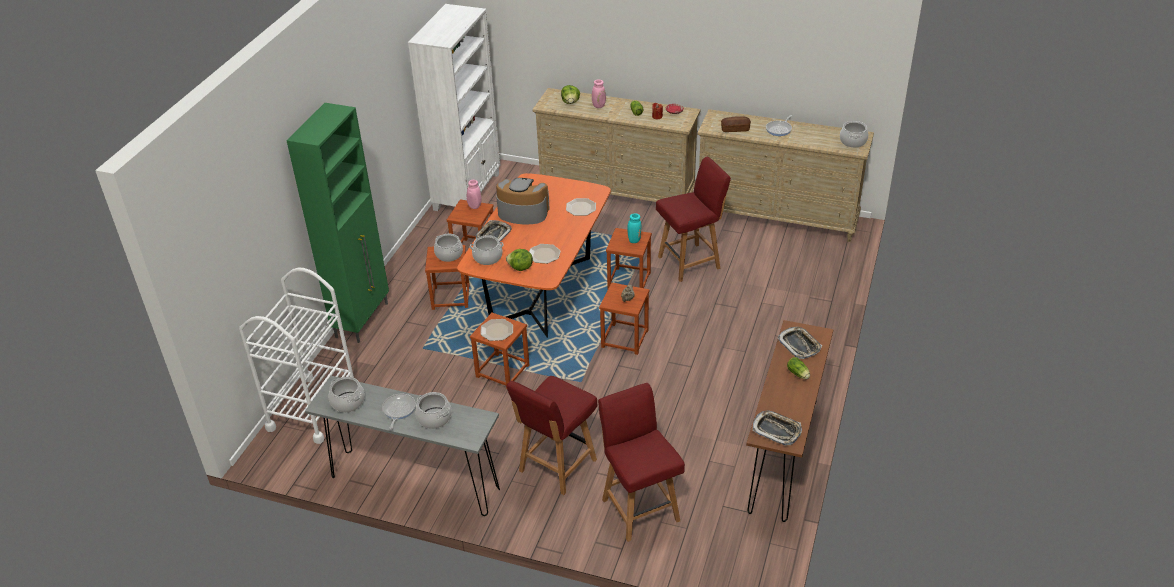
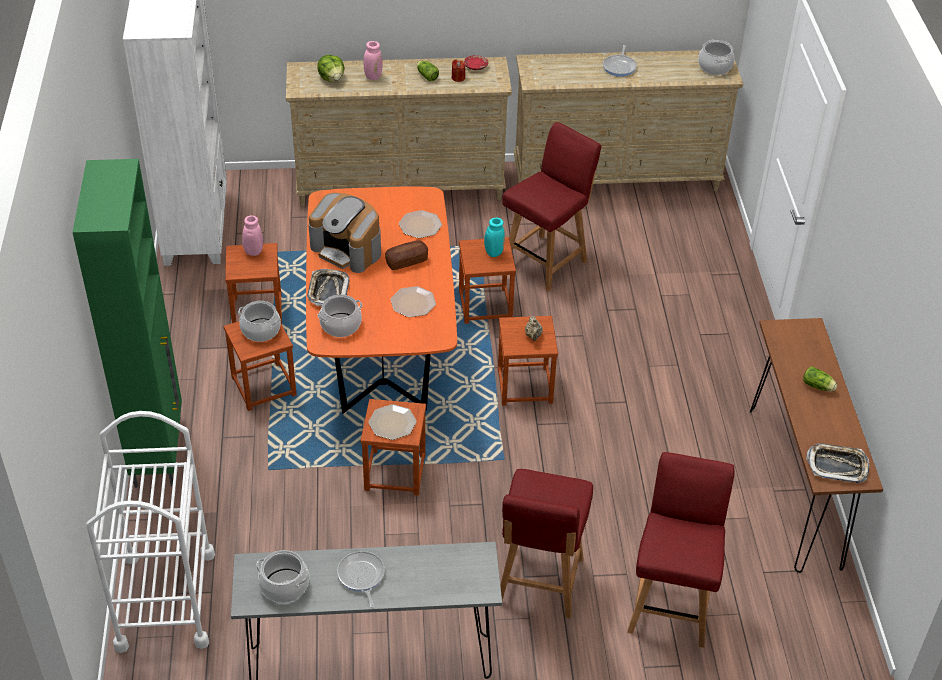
camera: 25 degrees left, 5 degrees up
cooking pot [415,392,452,429] -> none
coffee machine [496,178,550,225] -> coffee machine turned 135 degrees counterclockwise [308,193,381,273]
lettuce [506,249,533,271] -> none
red chair [598,383,685,542] -> red chair turned 60 degrees clockwise [628,452,734,648]
bread [721,117,751,132] -> bread moved to [385,240,428,270]
tray [777,327,822,359] -> none

